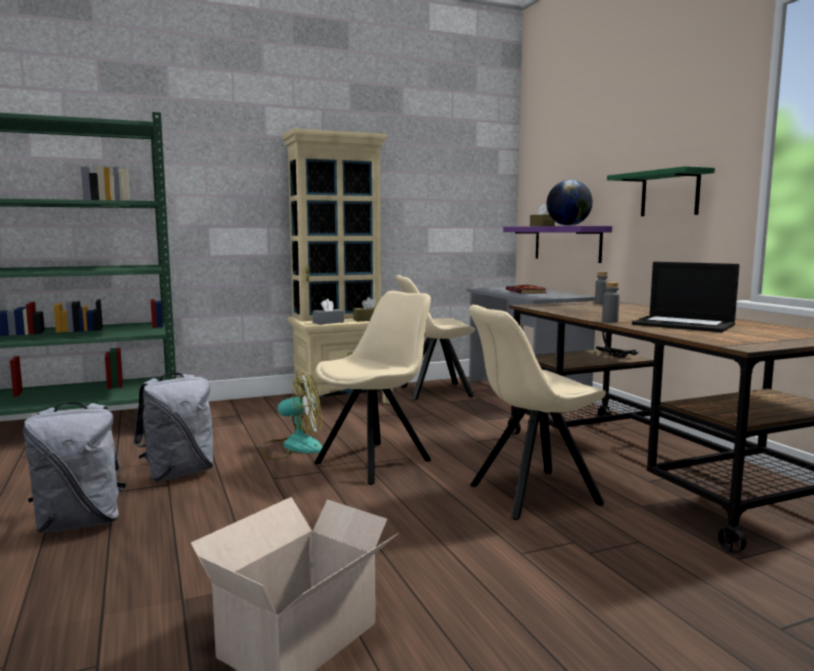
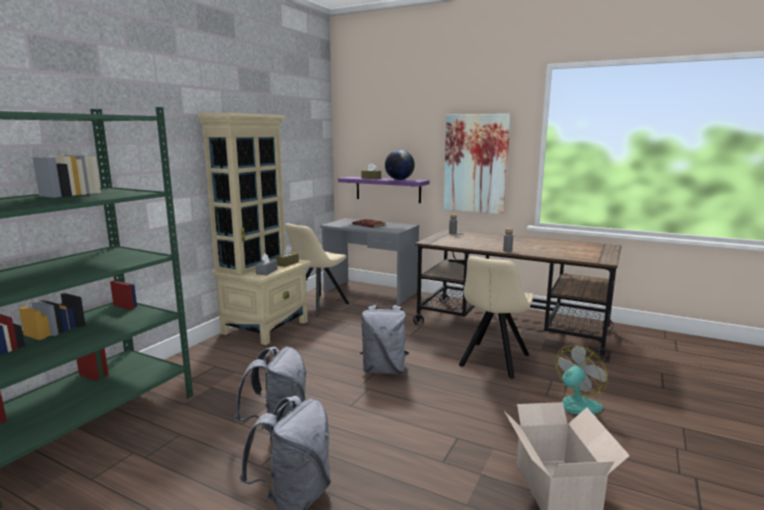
camera: 40 degrees left, 5 degrees up
fan [259,373,322,460] -> fan moved to [555,345,608,425]
beige chair [315,291,431,485] -> grey backpack [360,304,409,374]
green shelf [607,166,715,216] -> picture [444,114,511,214]
laptop [632,262,740,332] -> none

